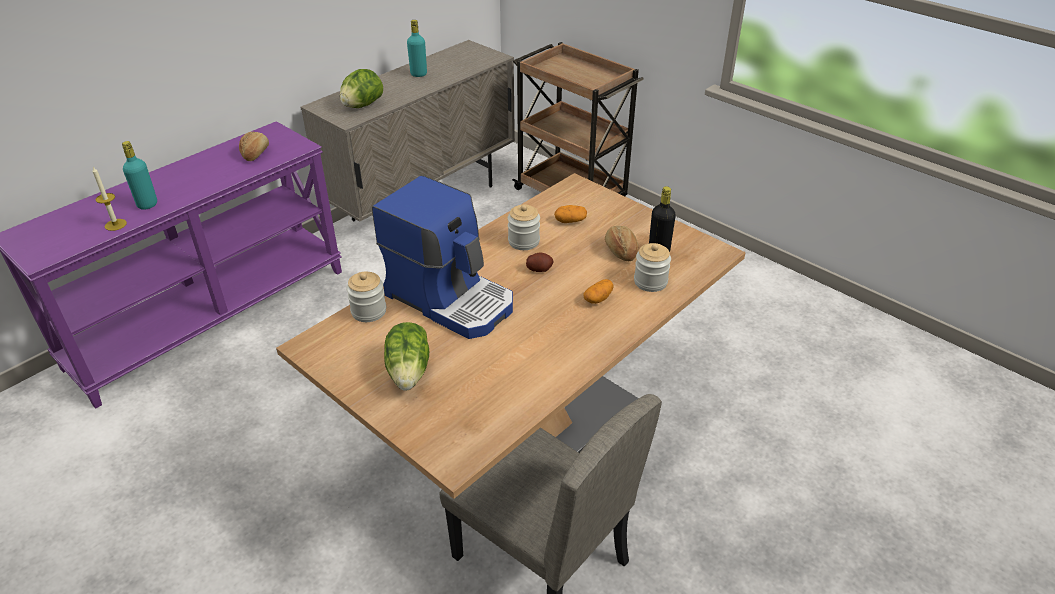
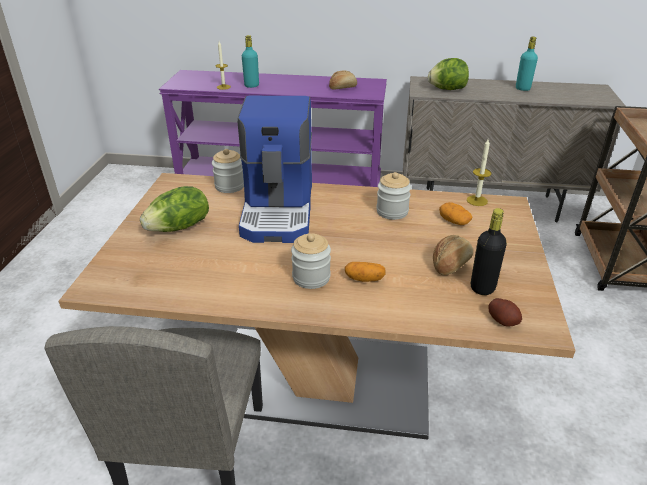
camera: 55 degrees right, 5 degrees down
potato [526,253,554,272] -> potato moved to [488,298,522,326]
jar [634,243,671,292] -> jar moved to [291,233,331,289]
none -> candle [467,139,491,206]

